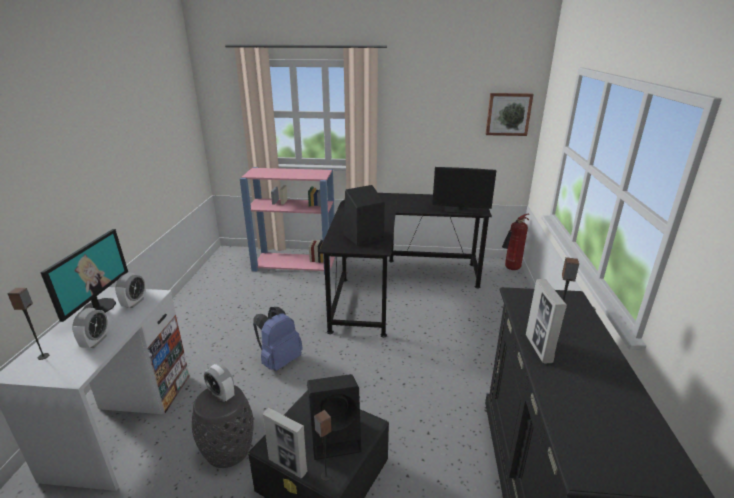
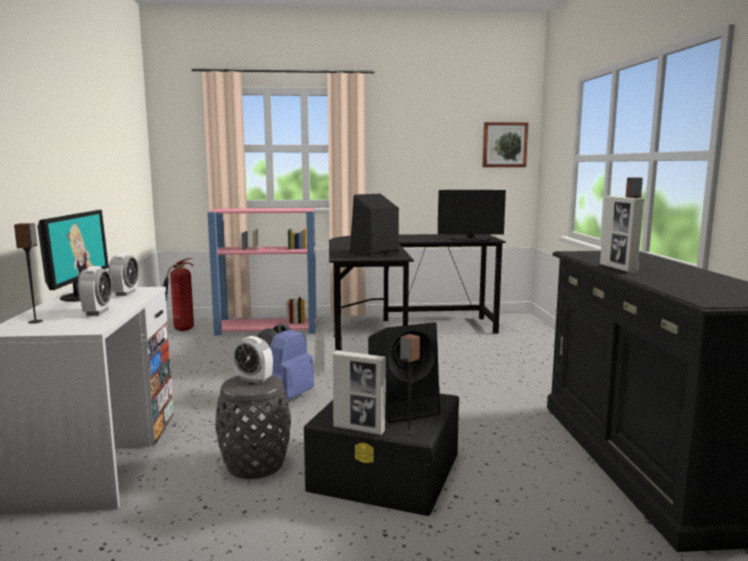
camera: 10 degrees left, 15 degrees down
fire extinguisher [502,213,529,270] -> fire extinguisher moved to [163,258,194,331]

